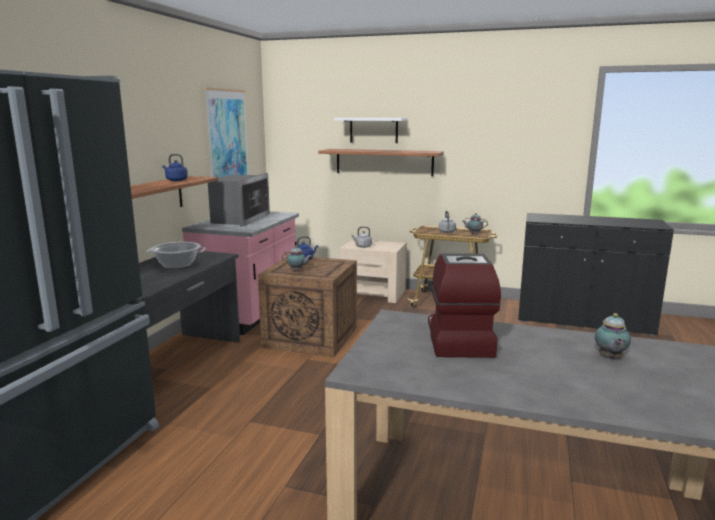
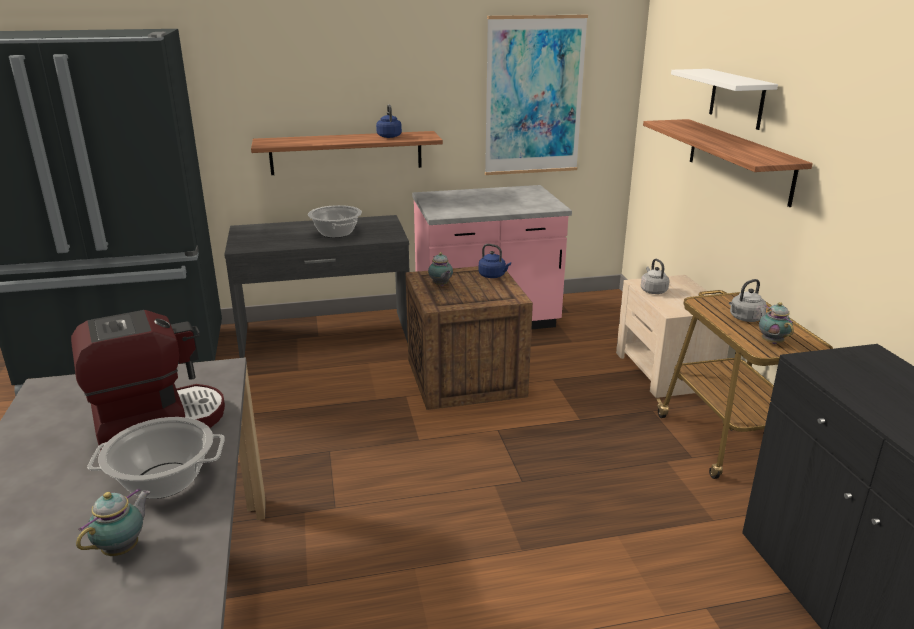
camera: 60 degrees right, 10 degrees up
microwave [208,173,270,227] -> none
teapot [595,313,631,359] -> teapot turned 135 degrees clockwise [76,488,150,556]
none -> cooking pot [87,417,225,499]

